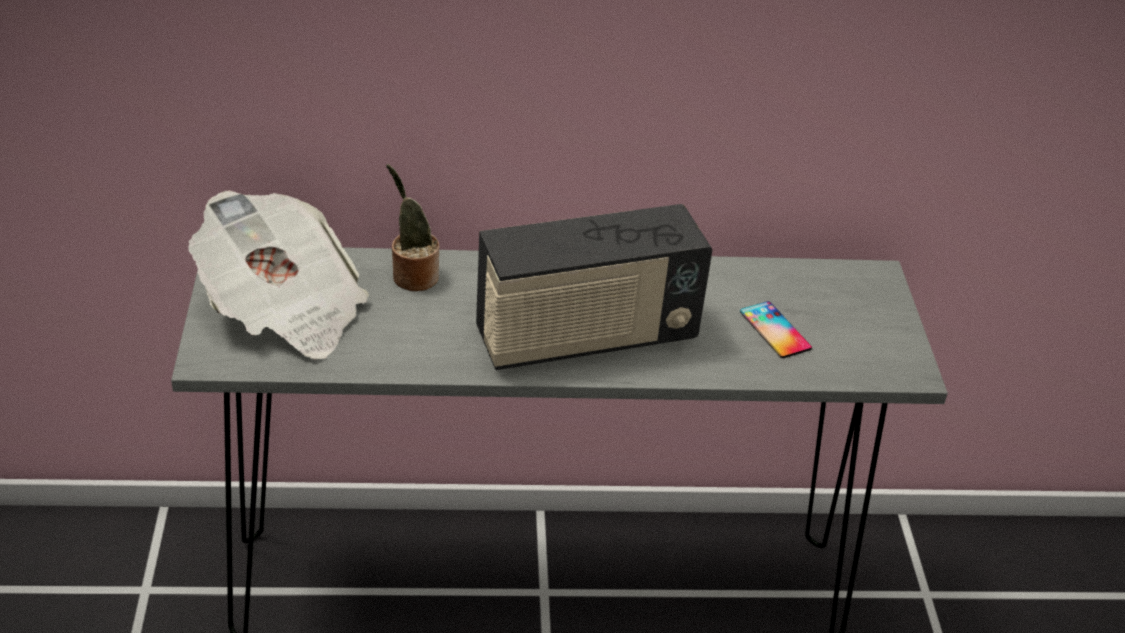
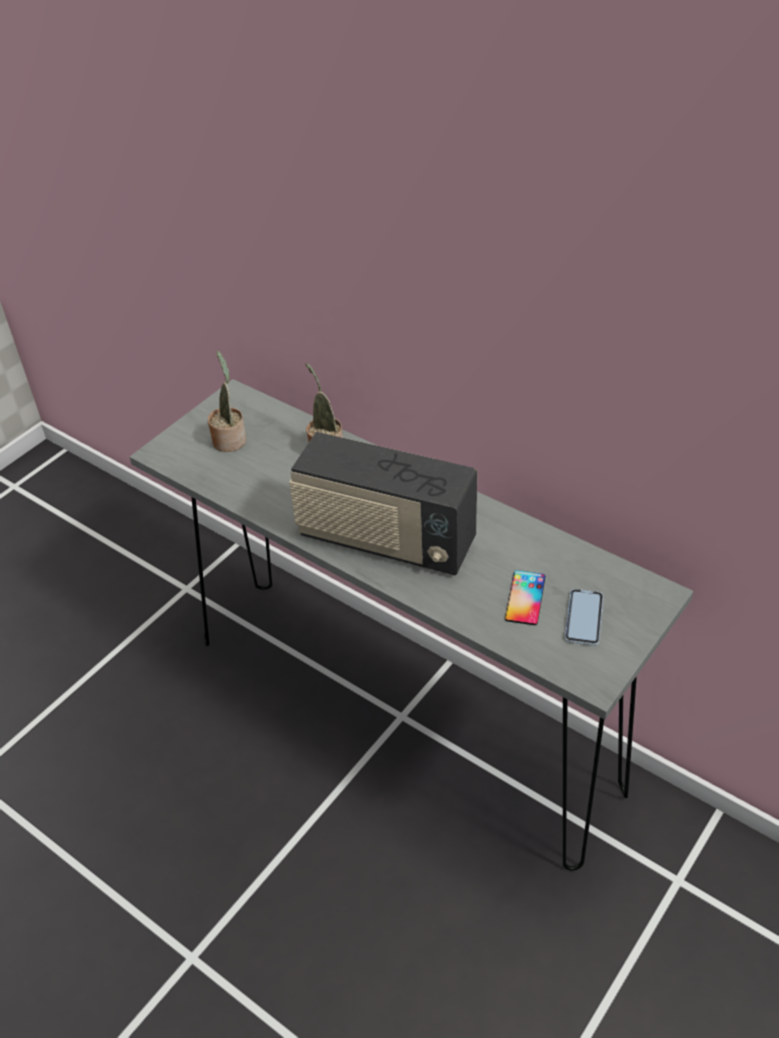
camera: 45 degrees right, 5 degrees up
newspaper [188,190,369,359] -> potted plant [208,351,246,452]
none -> phone [565,589,603,646]

